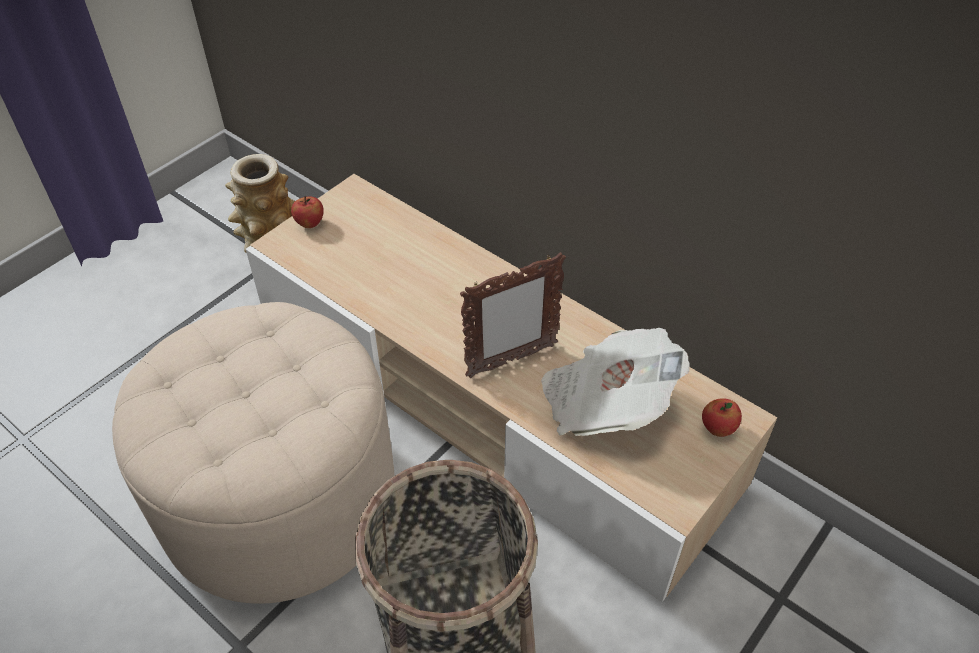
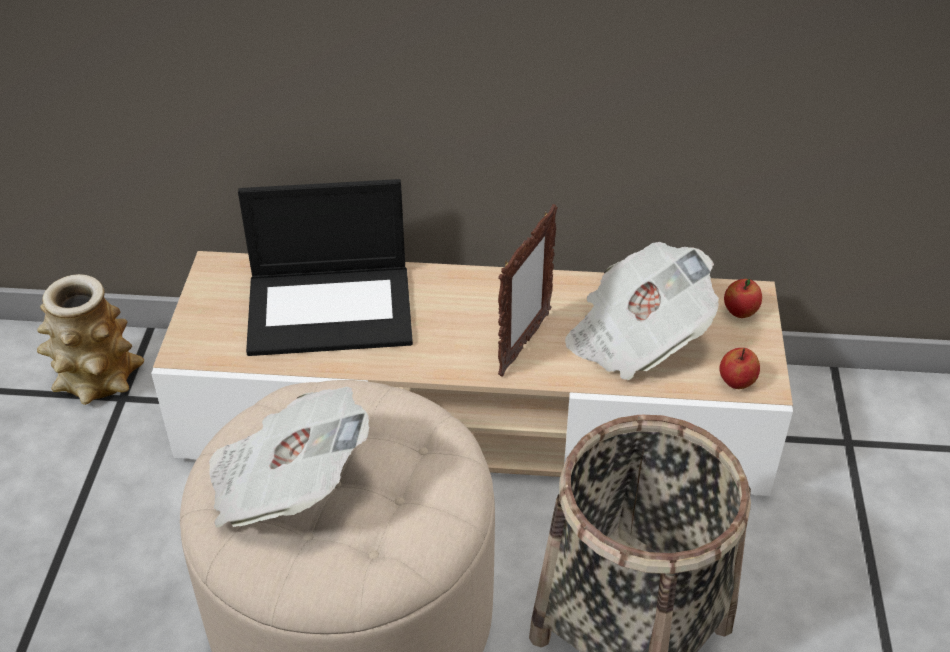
camera: 35 degrees left, 5 degrees down
apple [291,196,324,228] -> apple moved to [720,348,760,389]
none -> newspaper [209,387,369,528]
none -> laptop [238,179,413,356]

